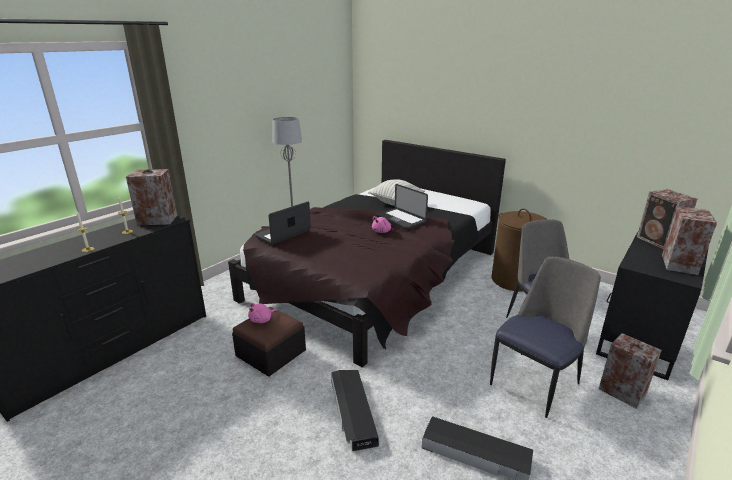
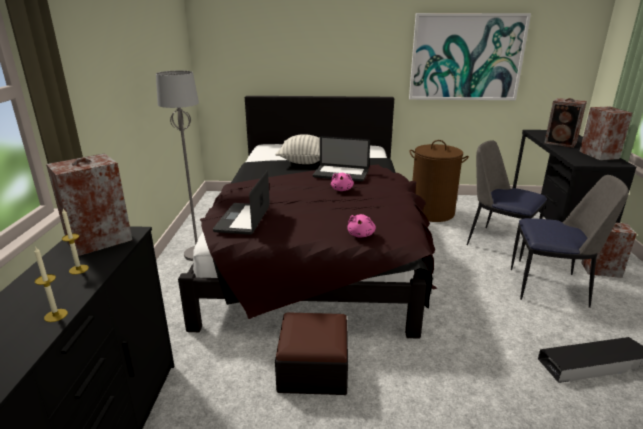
camera: 35 degrees left, 0 degrees up
pink plush toy [248,303,278,323] -> pink plush toy moved to [348,214,376,237]
black storage box [331,370,379,451] -> none
chair [490,256,601,418] -> chair turned 90 degrees clockwise [511,175,629,308]
none -> picture [409,13,531,100]

